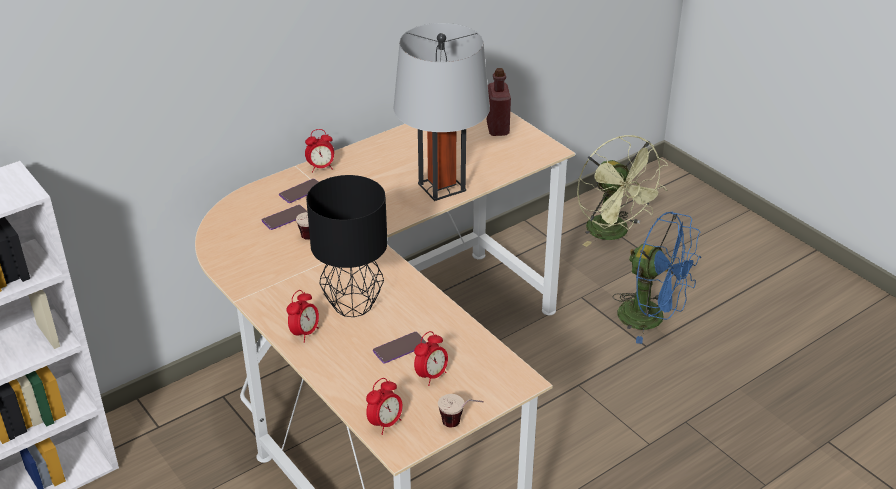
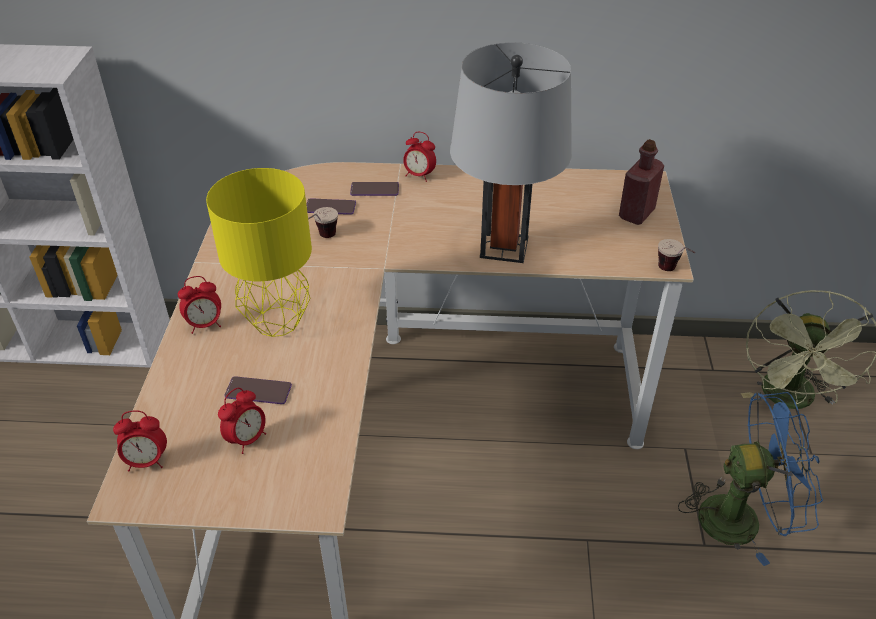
camera: 40 degrees right, 5 degrees up
black table lamp [306,175,387,317] -> yellow table lamp [206,168,312,337]
alarm clock [414,331,448,386] -> alarm clock turned 45 degrees counterclockwise [218,388,266,454]
cup [438,394,484,427] -> cup moved to [658,239,696,271]
blue fan [612,212,701,344] -> blue fan turned 75 degrees counterclockwise [678,392,823,566]

